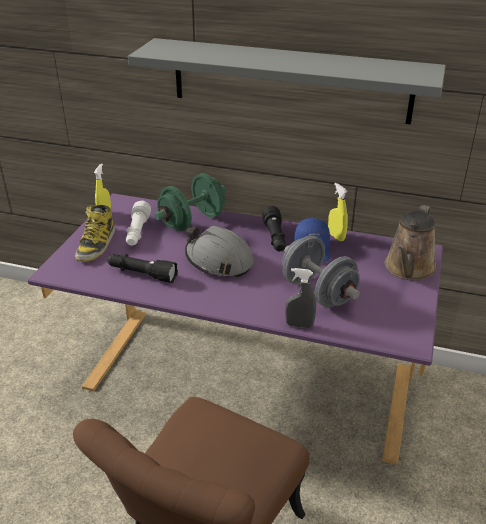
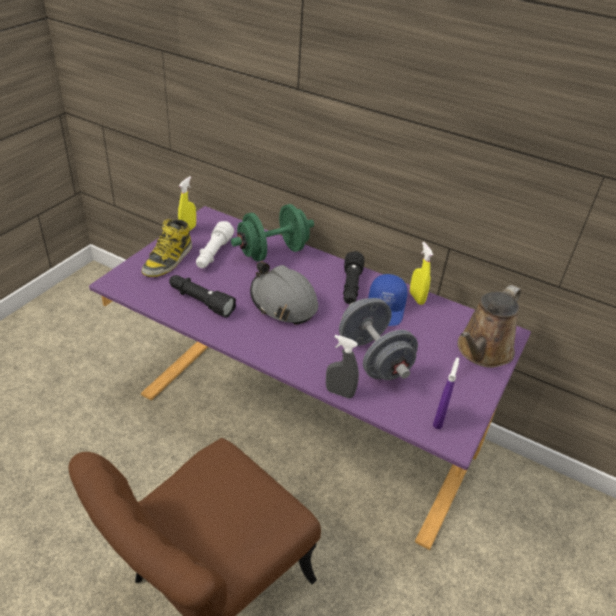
camera: 10 degrees right, 5 degrees up
grey shelf [128,38,446,124] -> none
none -> purple spray bottle [433,357,459,429]

